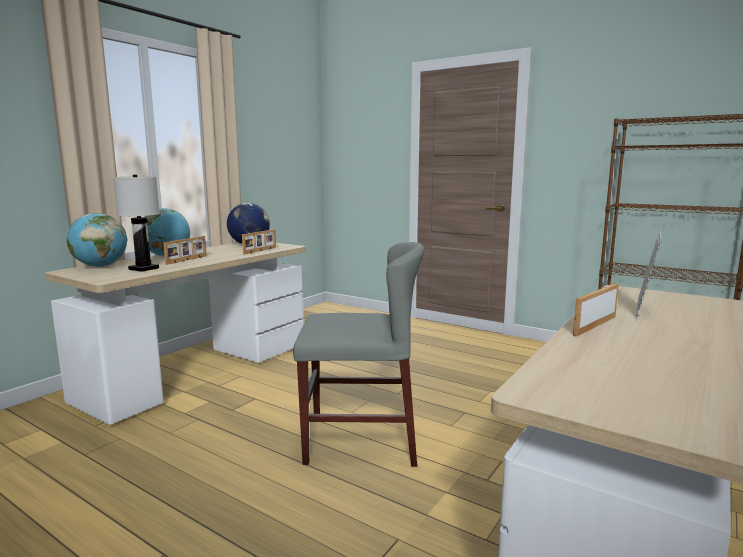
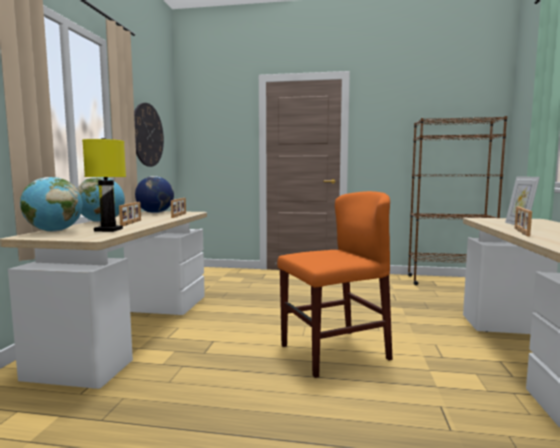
camera: 25 degrees left, 5 degrees down
white table lamp [113,175,160,272] -> yellow table lamp [82,138,126,232]
grey chair [293,242,424,467] -> orange chair [277,191,393,378]
none -> wall clock [134,103,164,167]

